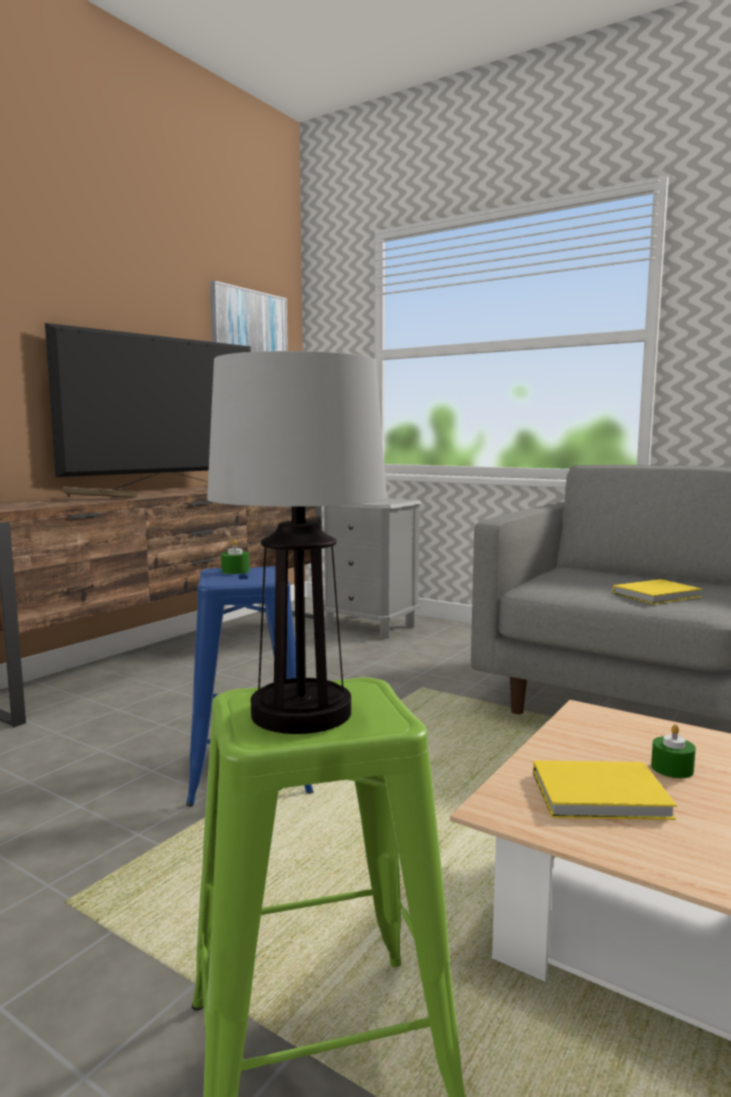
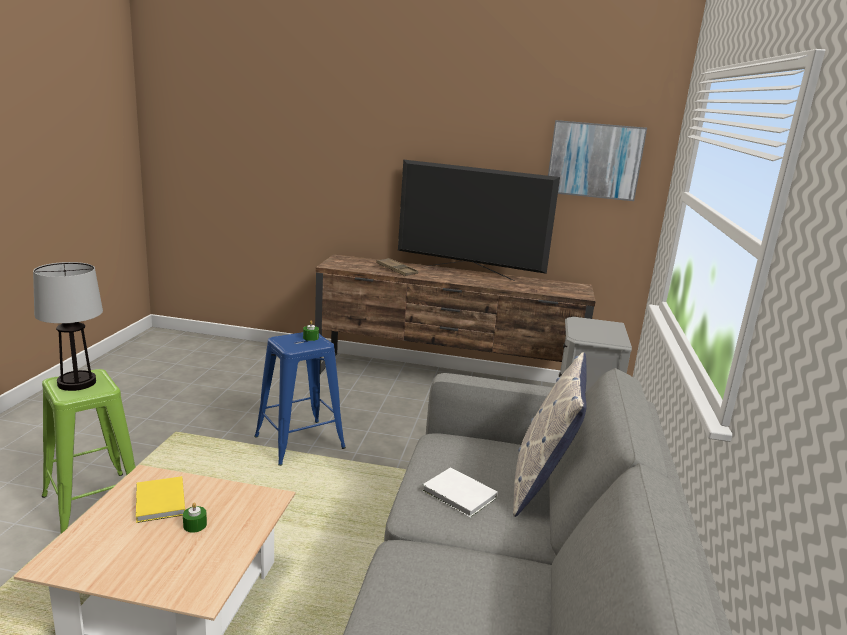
camera: 65 degrees right, 10 degrees up
yellow book [613,579,702,604] -> white book [422,467,498,518]
none -> pillow [513,352,587,517]

